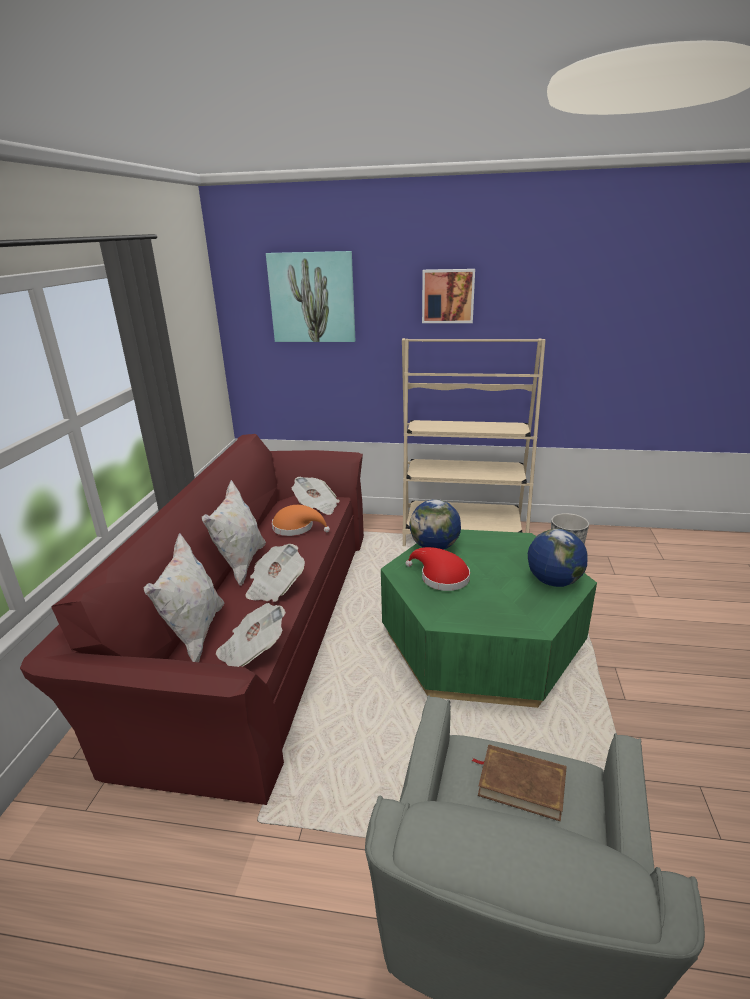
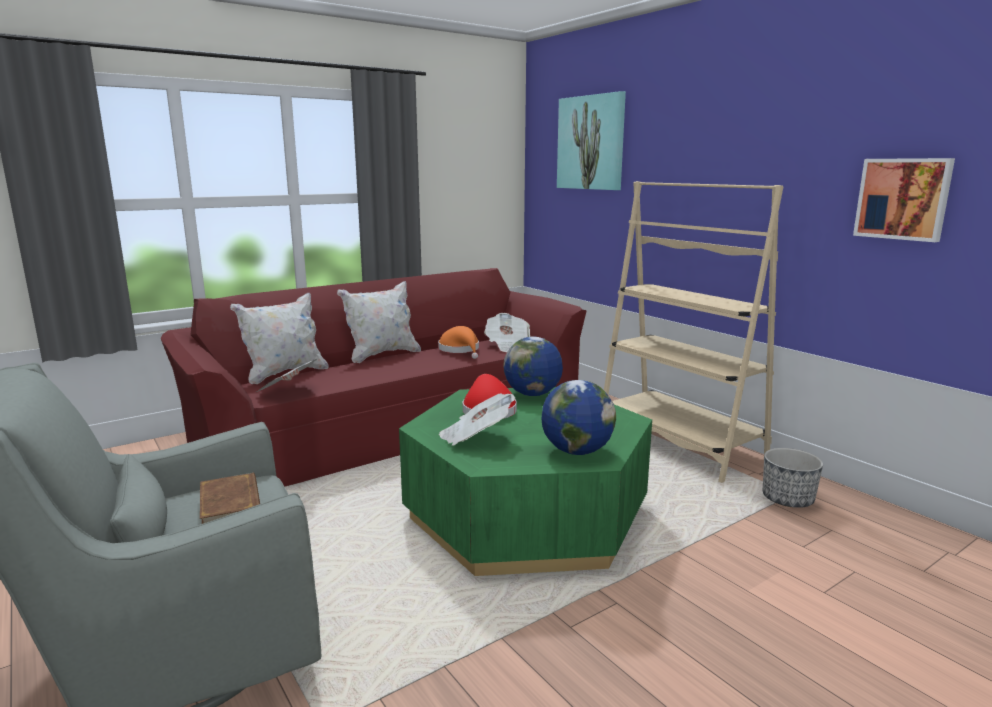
camera: 45 degrees right, 10 degrees down
newspaper [245,544,305,602] -> newspaper moved to [439,394,515,446]
picture [422,269,475,323] -> picture moved to [853,158,955,242]

